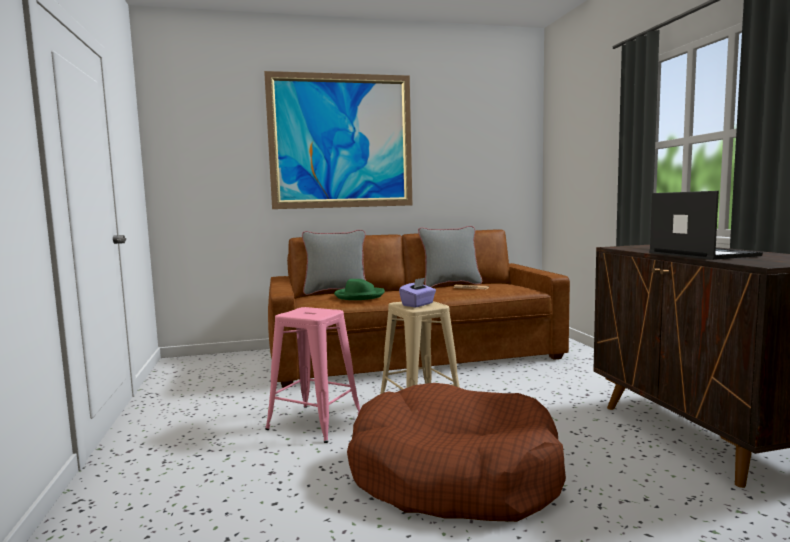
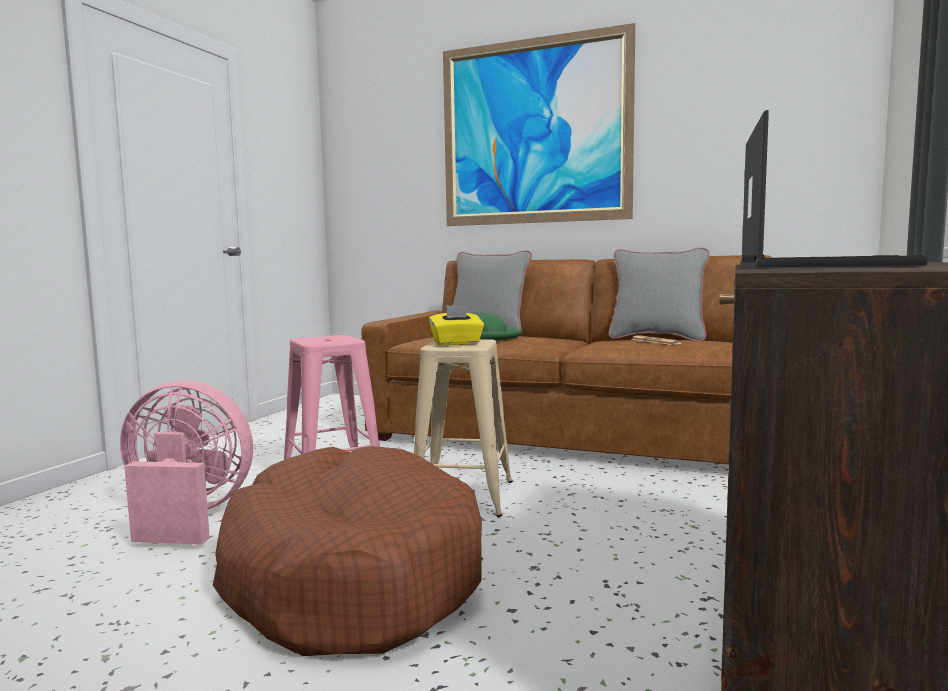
camera: 35 degrees right, 0 degrees up
purple tissue box [399,278,436,307] -> yellow tissue box [429,305,484,346]
none -> pink fan [120,381,253,545]

